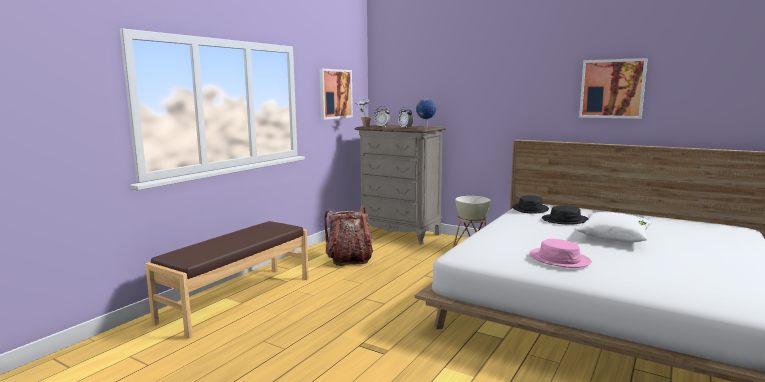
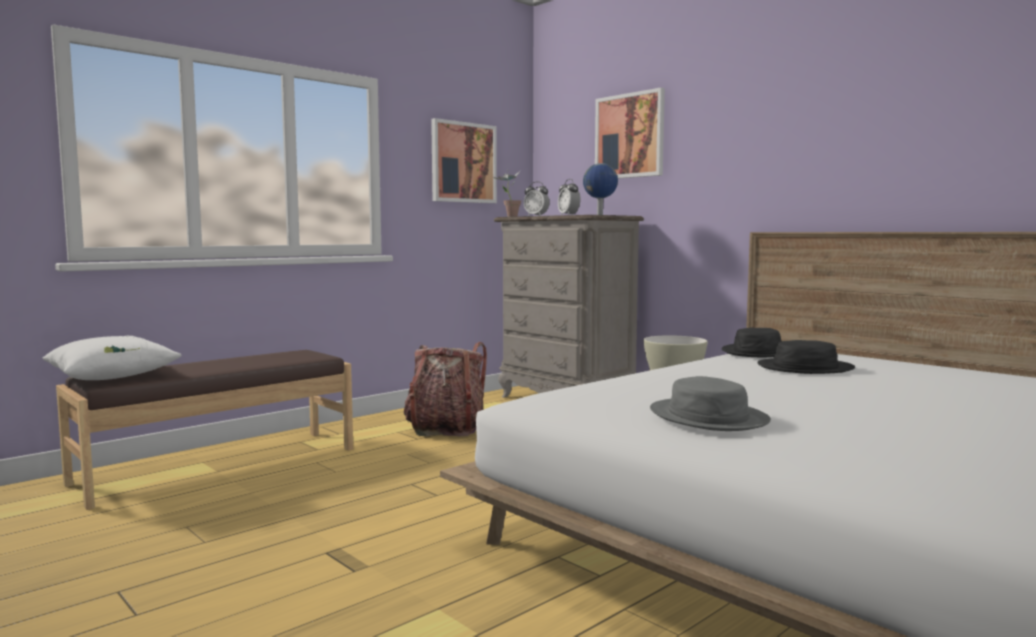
camera: 15 degrees right, 5 degrees down
pink hat [529,239,592,268] -> grey hat [650,376,771,431]
white pillow [577,212,652,242] -> white pillow moved to [43,336,182,380]
picture [579,58,648,119] -> picture moved to [595,88,665,178]

